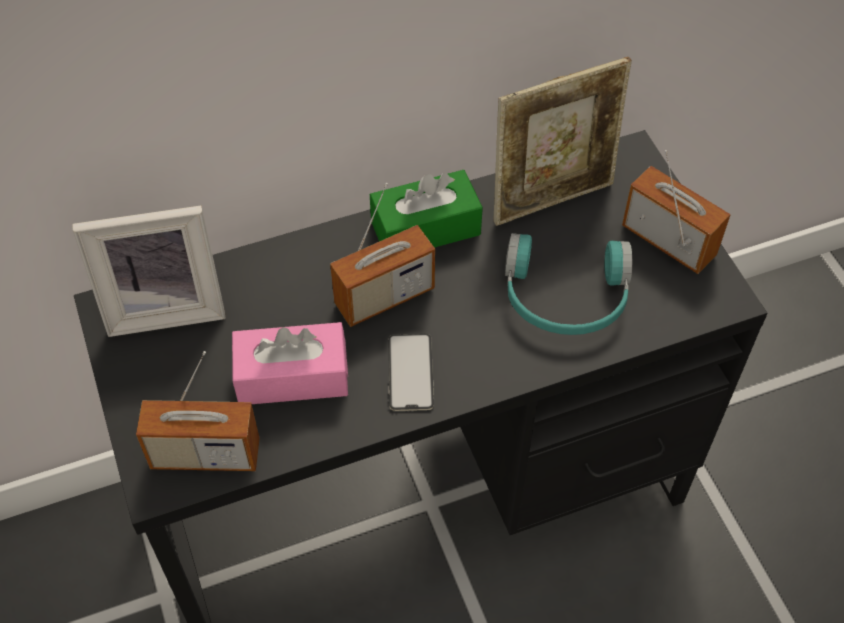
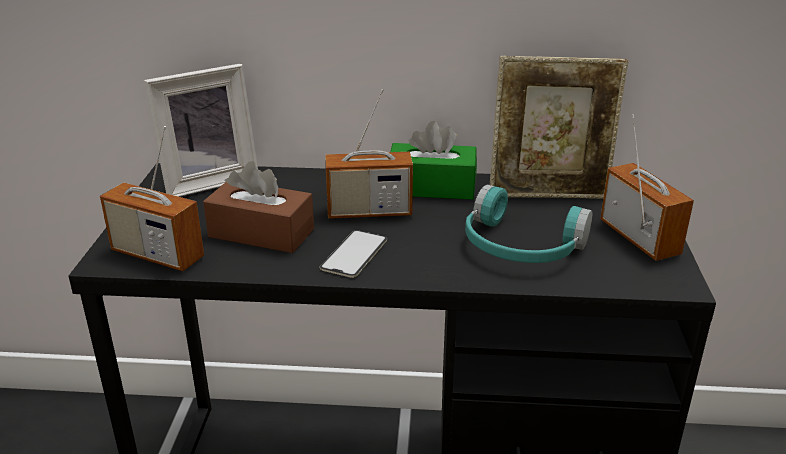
camera: 25 degrees right, 25 degrees down
picture frame [72,206,226,337] -> picture frame turned 45 degrees counterclockwise [144,64,258,197]
pink tissue box [232,322,348,404] -> brown tissue box [203,161,314,253]

